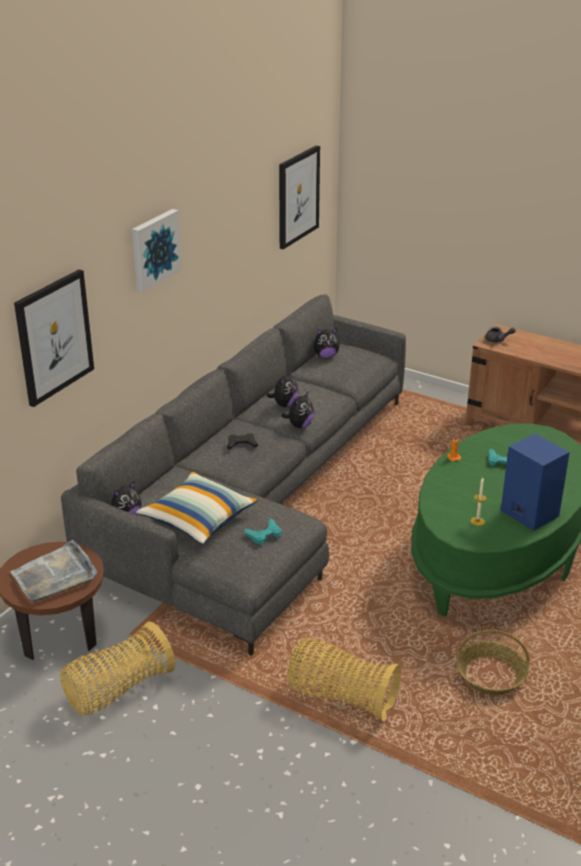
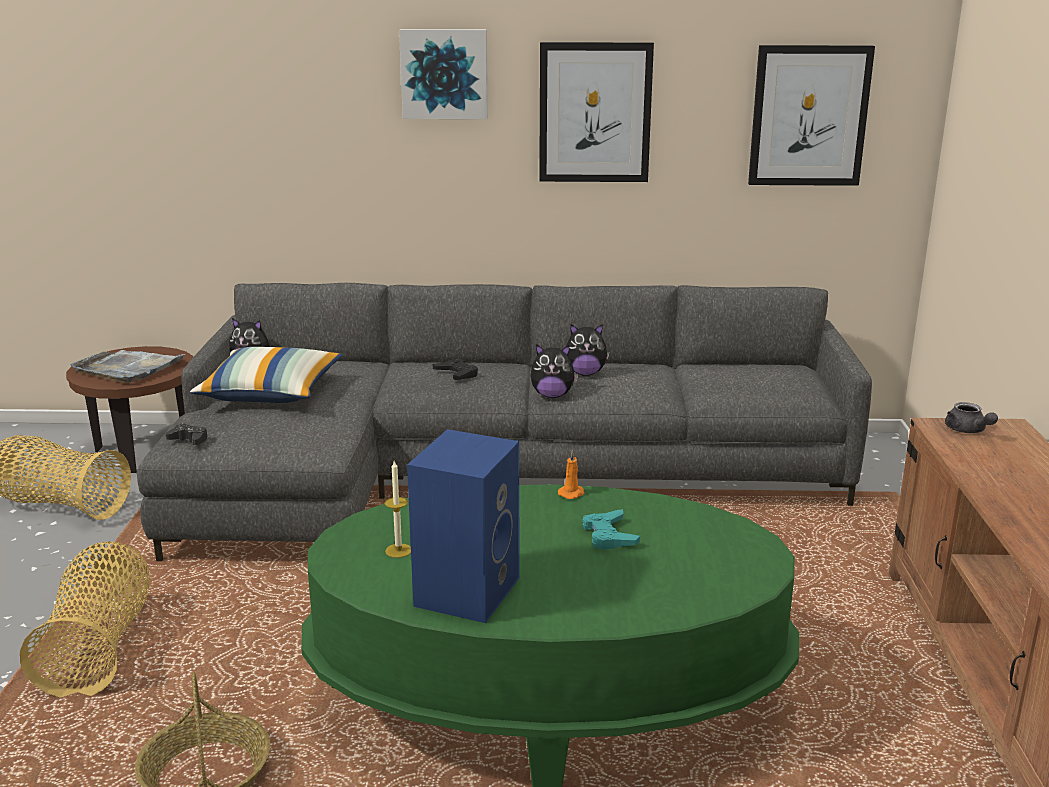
camera: 60 degrees right, 10 degrees down
picture [14,269,94,407] -> picture moved to [539,42,654,182]
turquoise game controller [245,519,282,545] -> none
plush toy [314,328,340,358] -> none
none -> black game controller [165,424,208,445]

